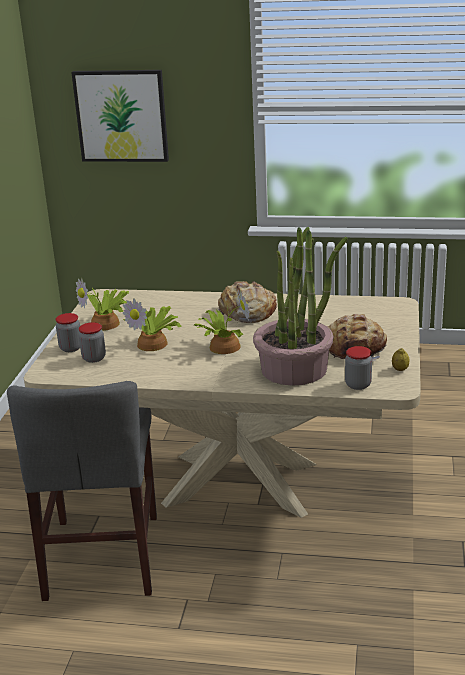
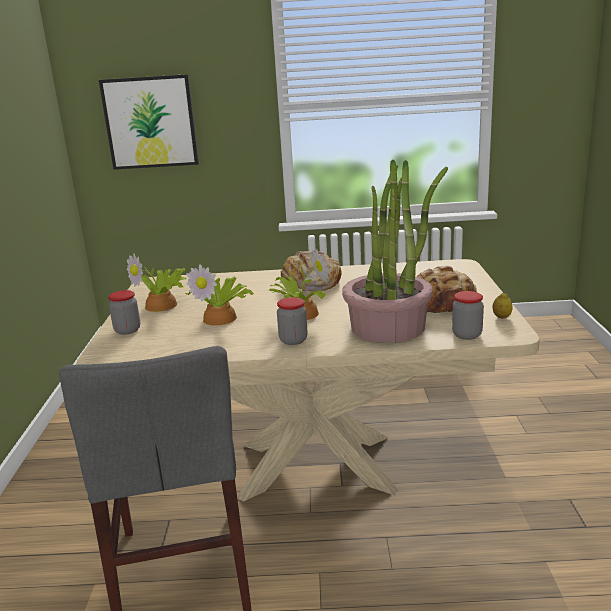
camera: 10 degrees left, 5 degrees down
jar [79,322,106,363] -> jar moved to [277,297,308,345]

